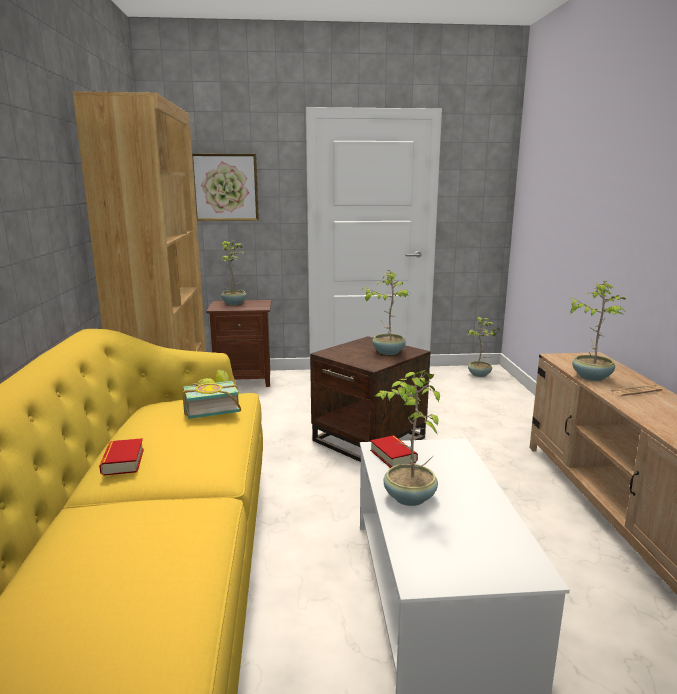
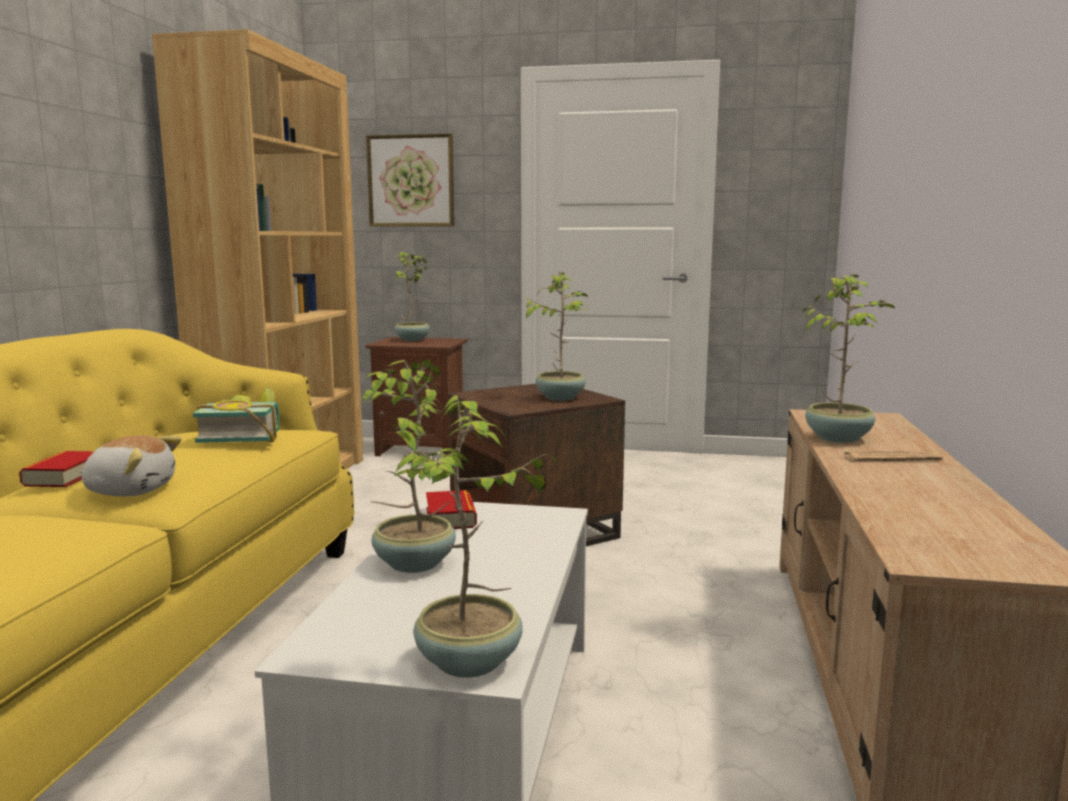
camera: 15 degrees right, 5 degrees down
potted plant [467,317,499,377] -> potted plant moved to [394,395,562,678]
none -> plush toy [80,435,182,496]

